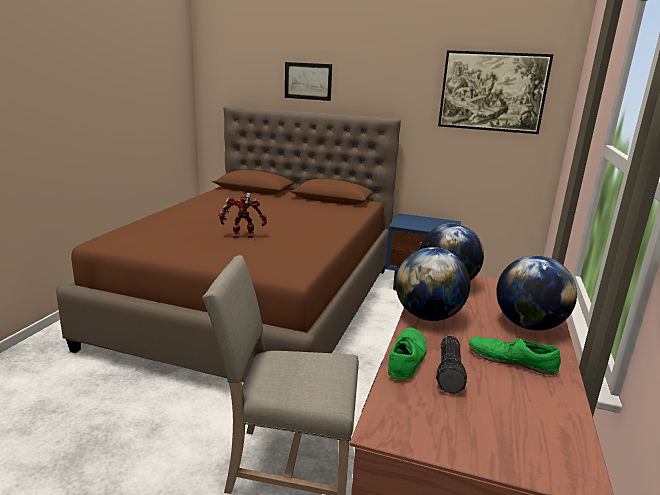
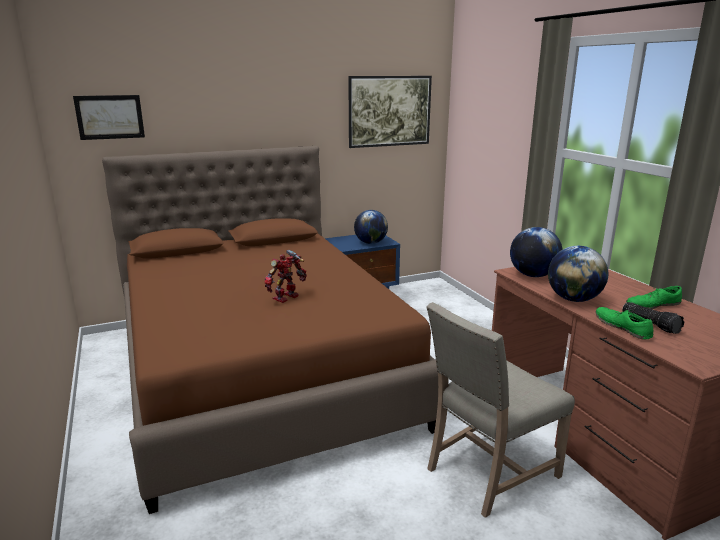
camera: 40 degrees left, 0 degrees up
picture [285,62,332,101] -> picture moved to [73,95,145,140]
globe [496,255,577,330] -> globe moved to [354,210,388,244]

